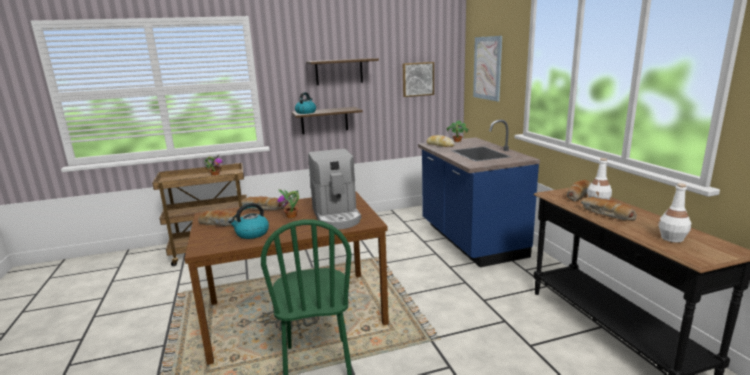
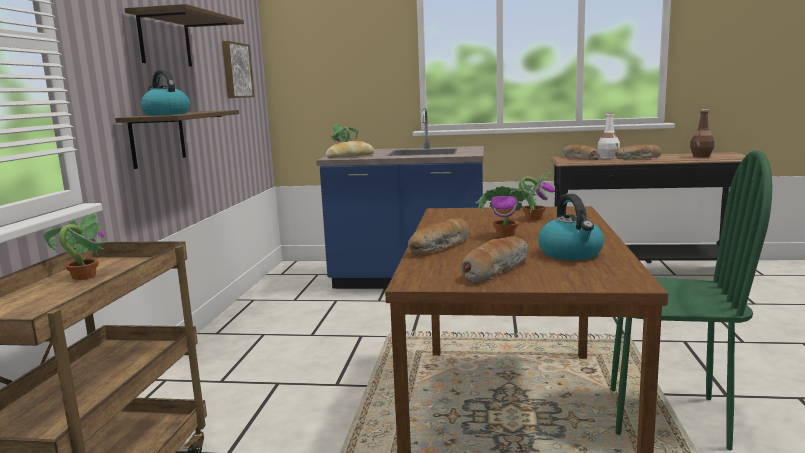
camera: 65 degrees left, 5 degrees down
coffee machine [308,149,361,229] -> potted plant [519,172,555,220]
picture [473,36,502,101] -> none
white bottle [658,183,691,243] -> brown bottle [690,109,715,157]

